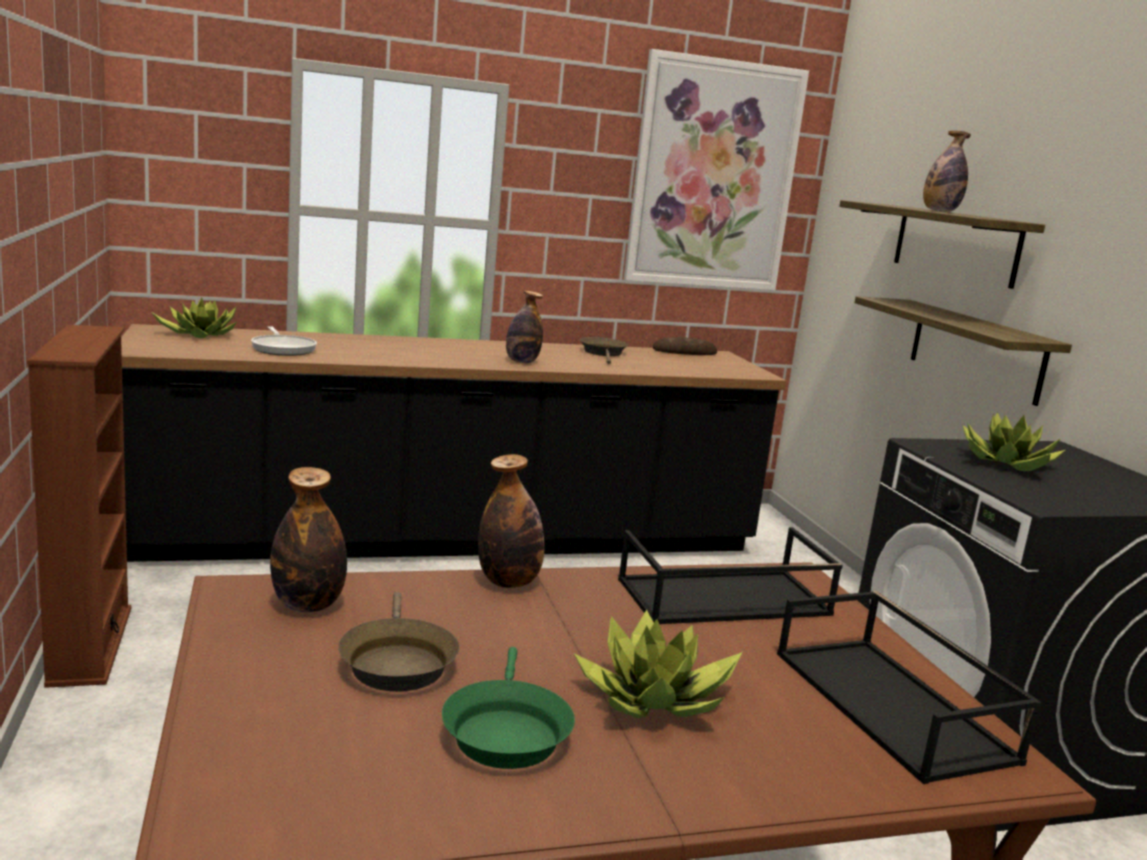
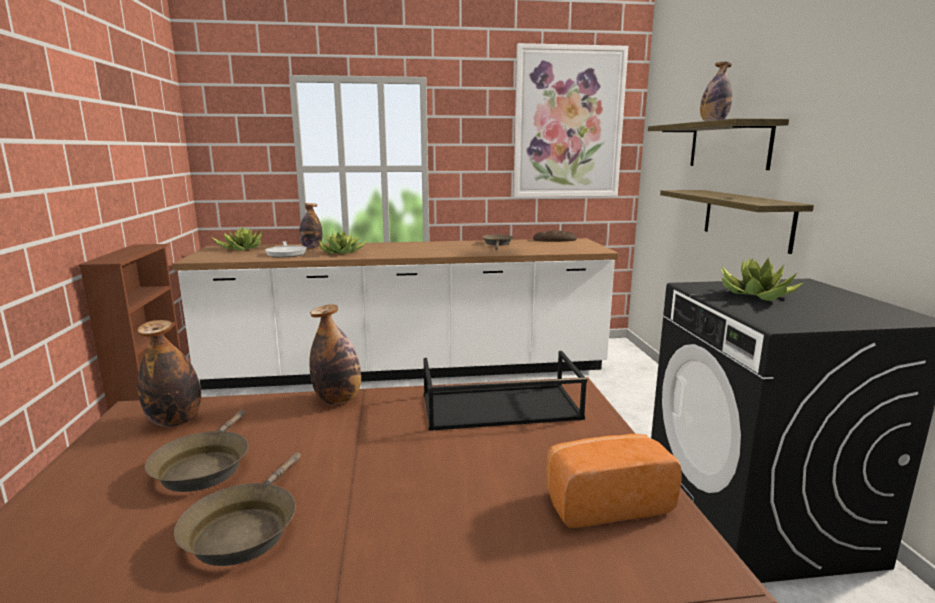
camera: 10 degrees right, 0 degrees up
black counter [121,324,786,562] -> white counter [173,238,619,390]
green frying pan [442,647,575,769] -> brown frying pan [174,452,301,566]
bottle [506,291,543,363] -> bottle moved to [299,203,322,248]
potted plant [574,610,742,718] -> potted plant moved to [319,231,367,254]
black tray [777,591,1042,784] -> bread [547,434,682,528]

